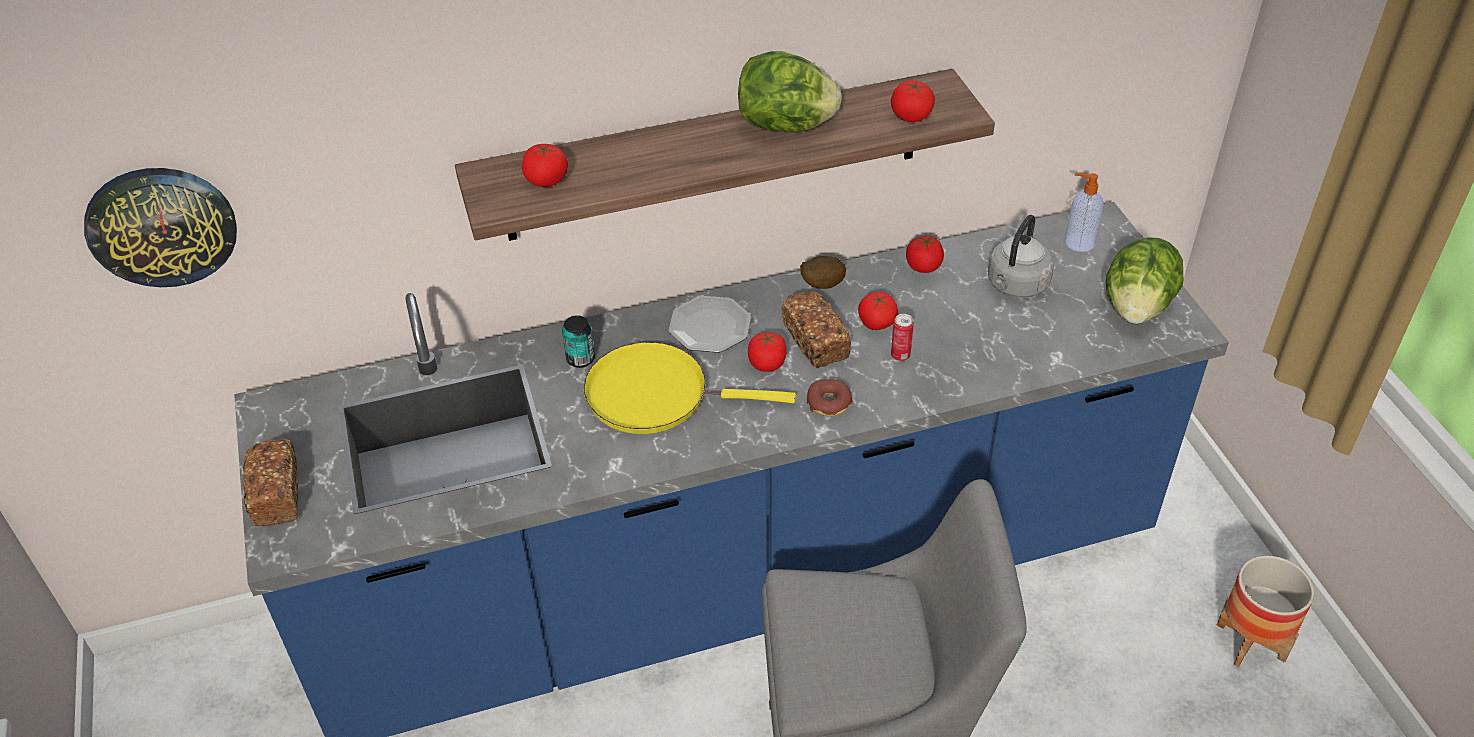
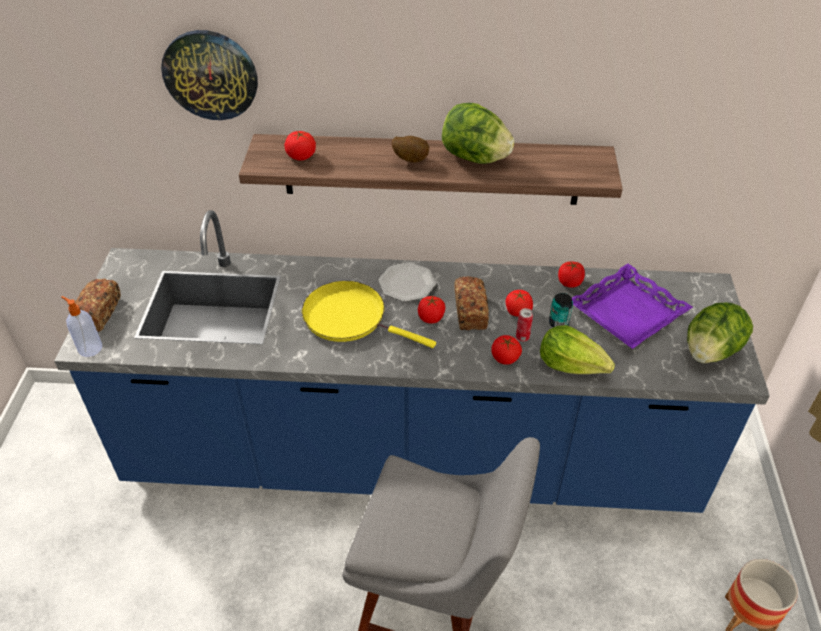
camera: 20 degrees right, 0 degrees up
wall clock [84,168,237,287] -> wall clock moved to [161,30,258,120]
can [562,315,595,368] -> can moved to [549,293,573,328]
potato [800,256,846,289] -> potato moved to [392,136,429,163]
donut [807,379,853,416] -> none
tomato [891,80,935,122] -> tomato moved to [491,335,522,365]
grey kettle [988,215,1054,298] -> purple tray [572,264,693,349]
soap dispenser [1065,173,1104,252] -> soap dispenser moved to [61,296,102,357]
none -> lettuce [540,325,615,374]

